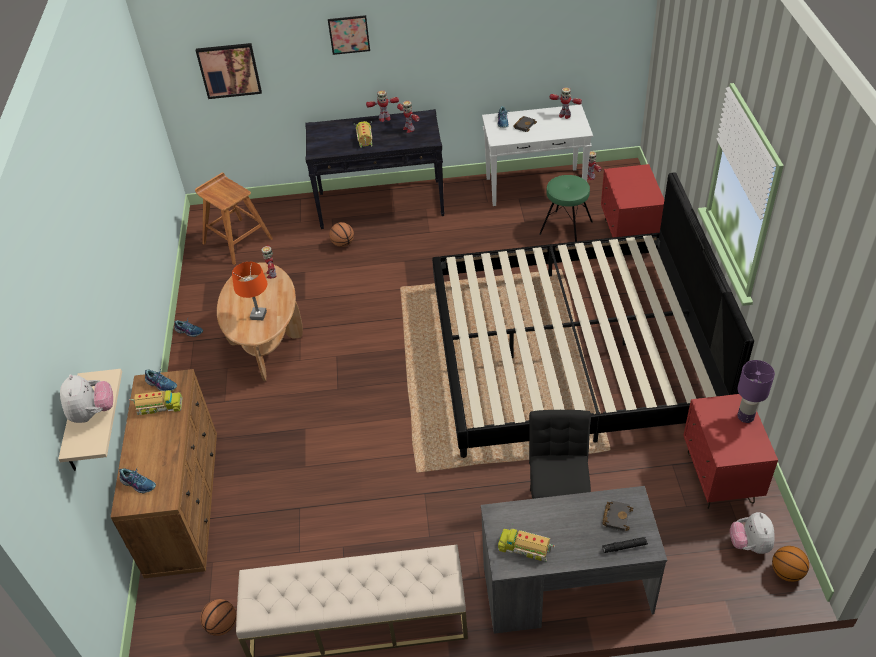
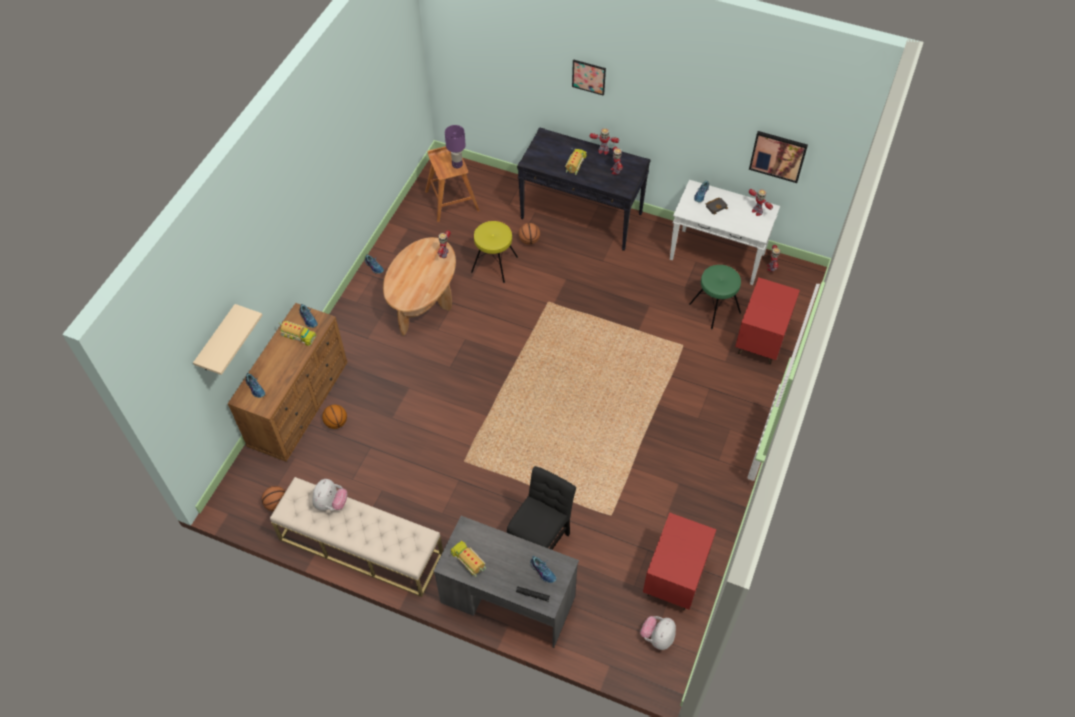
camera: 25 degrees right, 10 degrees up
plush toy [60,374,113,423] -> plush toy moved to [312,479,347,511]
picture [196,43,262,99] -> picture moved to [749,131,808,183]
orange table lamp [232,262,268,320] -> none
bed [432,173,754,458] -> none
black book [602,501,633,532] -> shoe [530,556,556,583]
purple table lamp [737,360,775,423] -> purple table lamp moved to [445,125,466,168]
basketball [772,546,809,582] -> basketball moved to [322,405,347,429]
none -> yellow stool [471,221,518,283]

